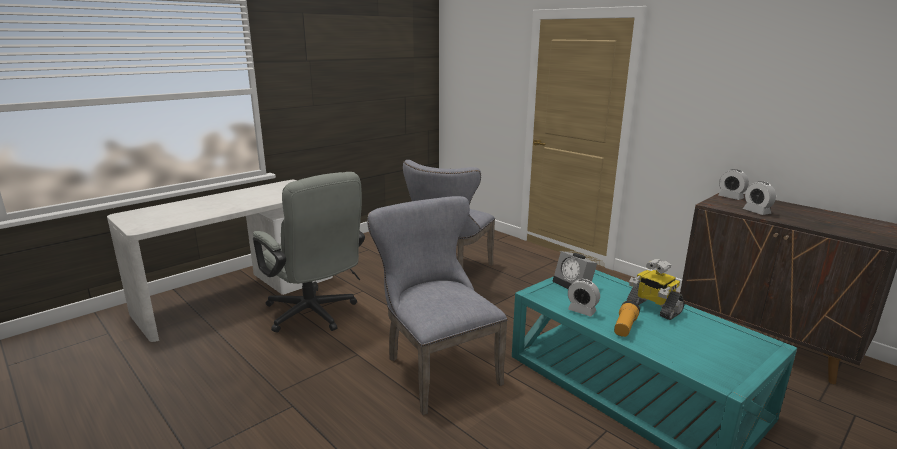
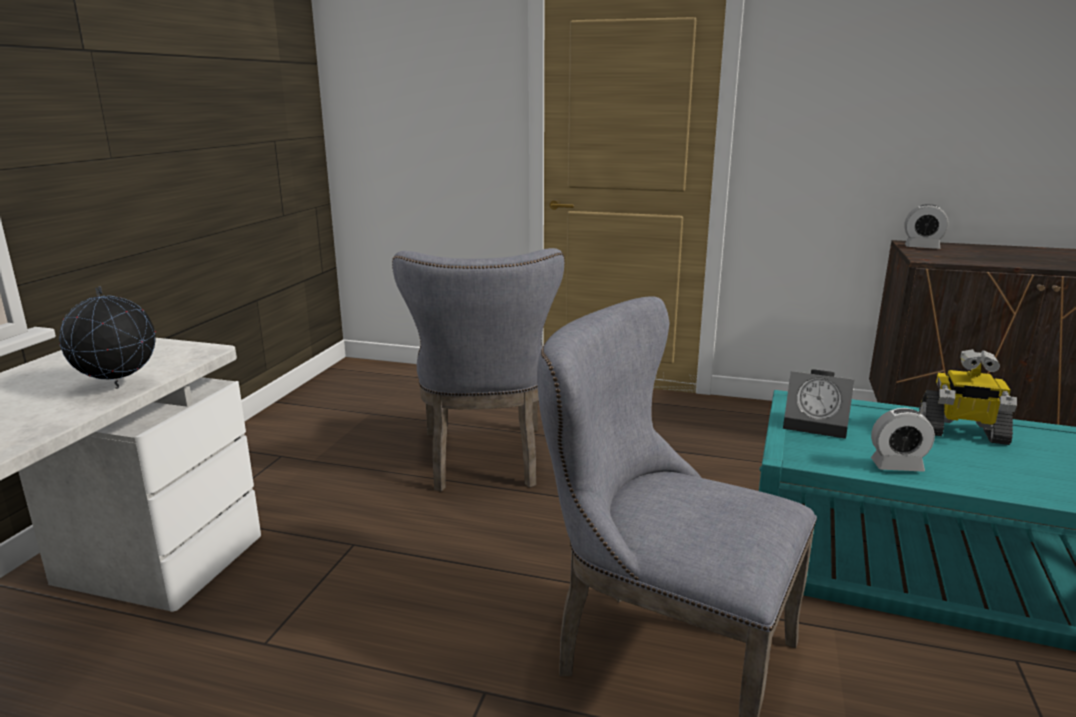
camera: 30 degrees left, 0 degrees up
grey office chair [253,172,365,333] -> none
flashlight [614,301,640,337] -> none
alarm clock [743,181,776,215] -> none
none -> globe [59,286,156,389]

